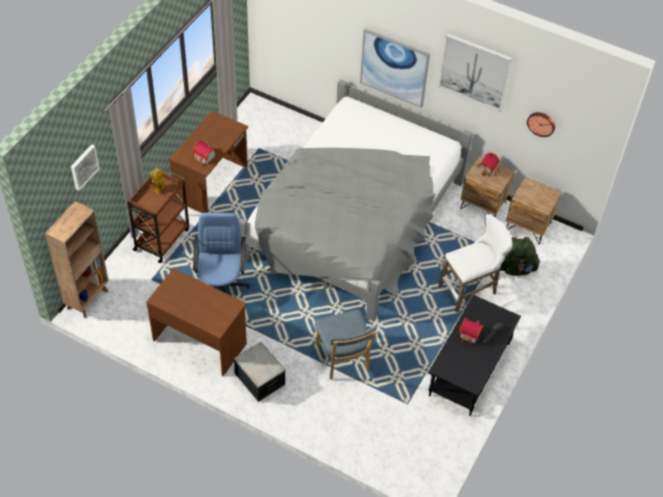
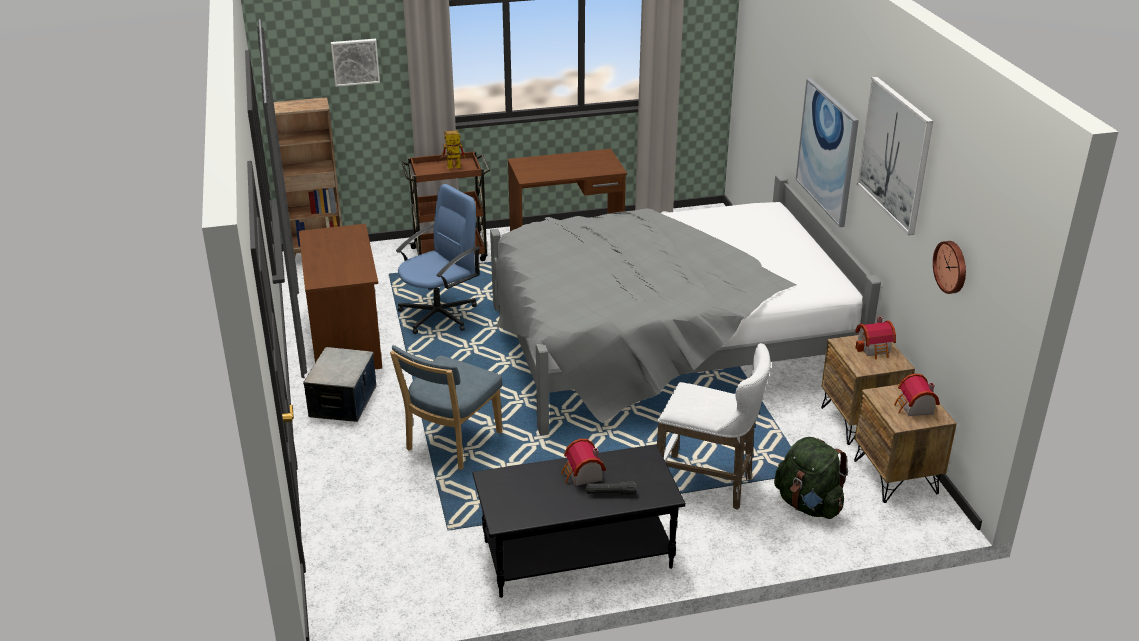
camera: 50 degrees right, 20 degrees down
toy house [192,141,217,166] -> toy house moved to [894,373,940,416]

